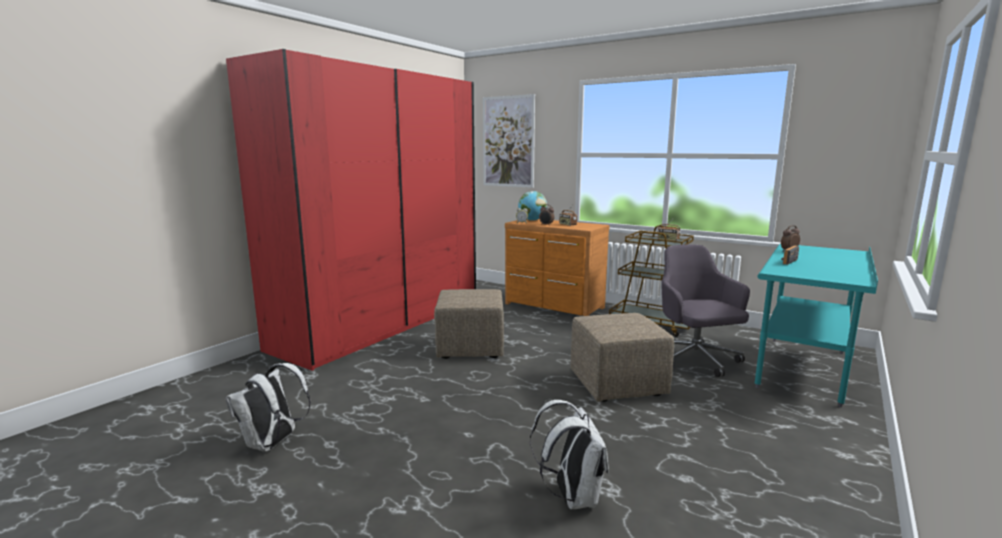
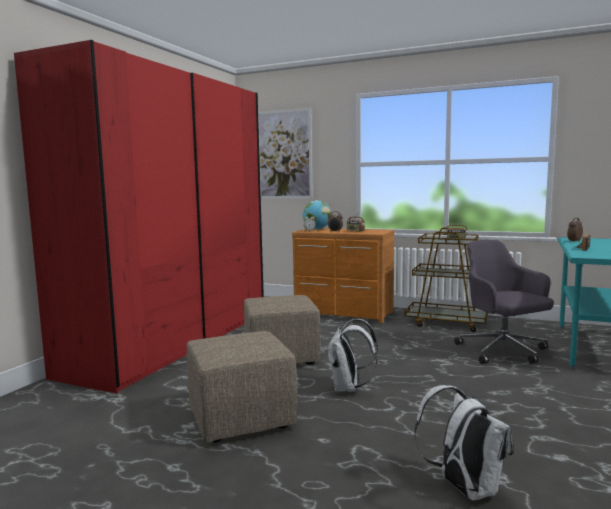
camera: 10 degrees left, 5 degrees down
white backpack [226,363,311,451] -> white backpack moved to [327,319,378,392]
beige ottoman [571,313,674,402] -> beige ottoman moved to [187,331,298,444]

